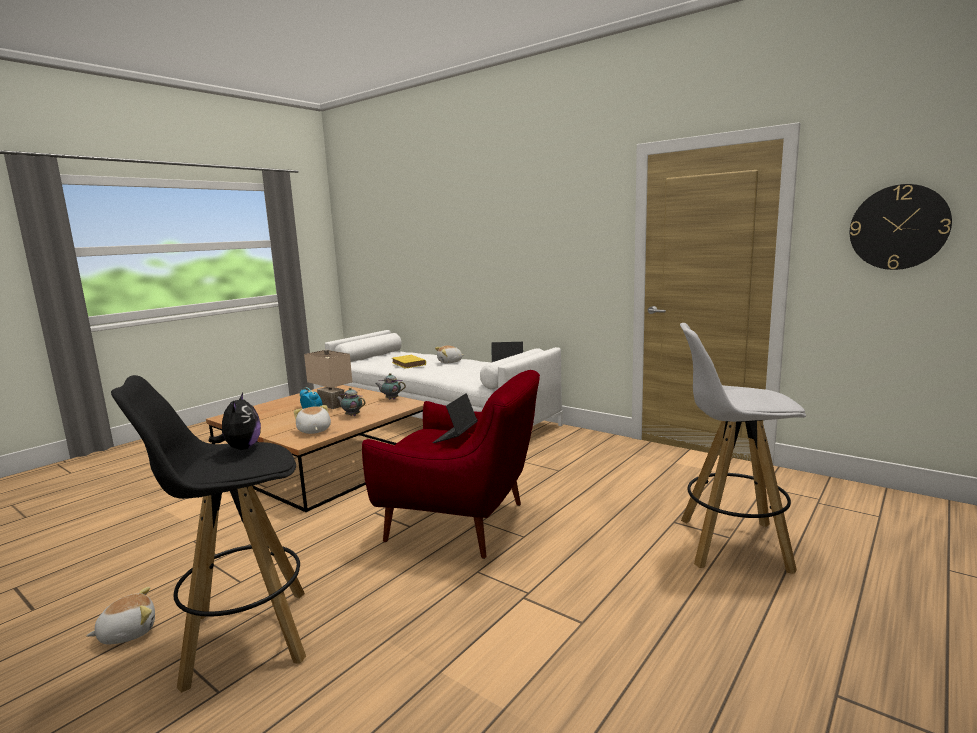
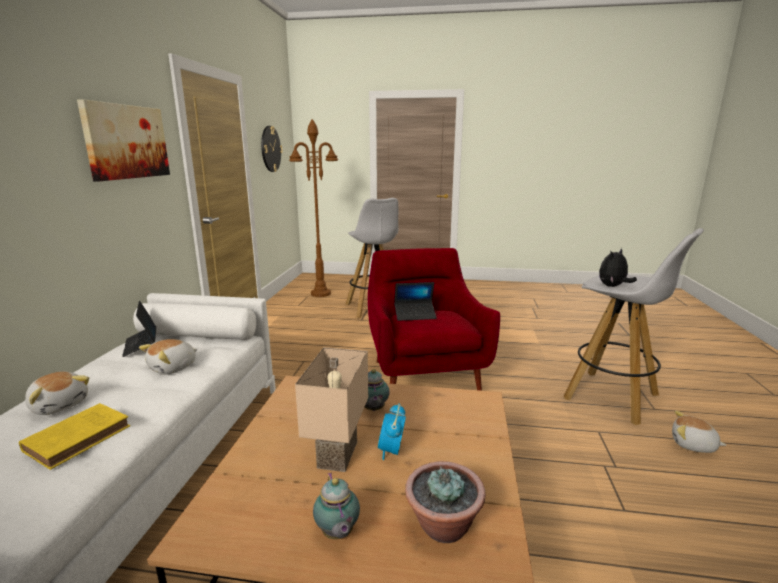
camera: 120 degrees left, 5 degrees up
black stool [111,375,306,693] -> white stool [564,228,704,425]
plush toy [294,405,331,434] -> plush toy moved to [139,339,198,375]
teapot [375,373,406,399] -> teapot moved to [313,472,360,539]
none -> picture [77,99,170,181]
none -> brown floor lamp [289,119,338,297]
none -> potted plant [405,461,486,543]

